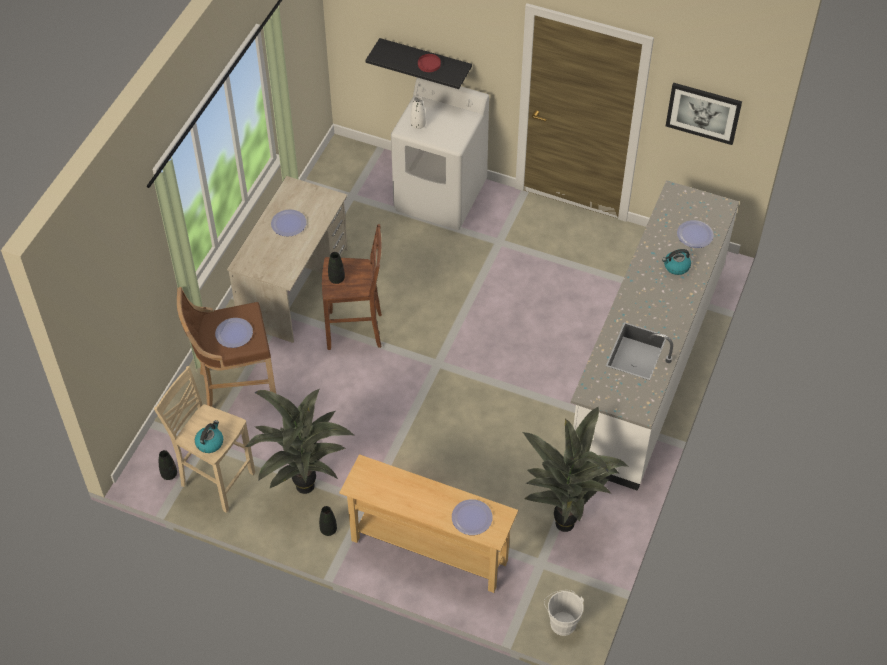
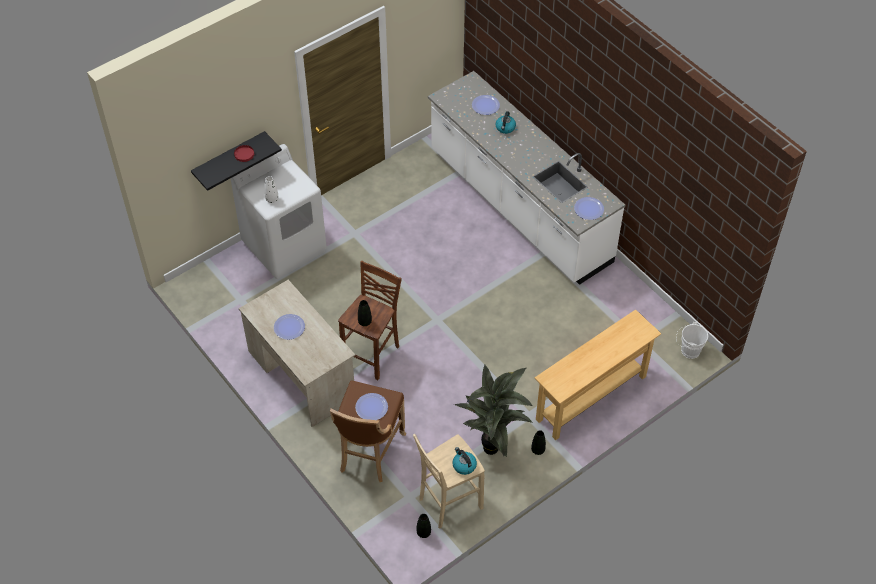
camera: 60 degrees left, 0 degrees up
plate [452,499,493,535] -> plate moved to [574,197,604,220]
potted plant [523,406,629,532] -> none
picture [666,83,742,145] -> none

